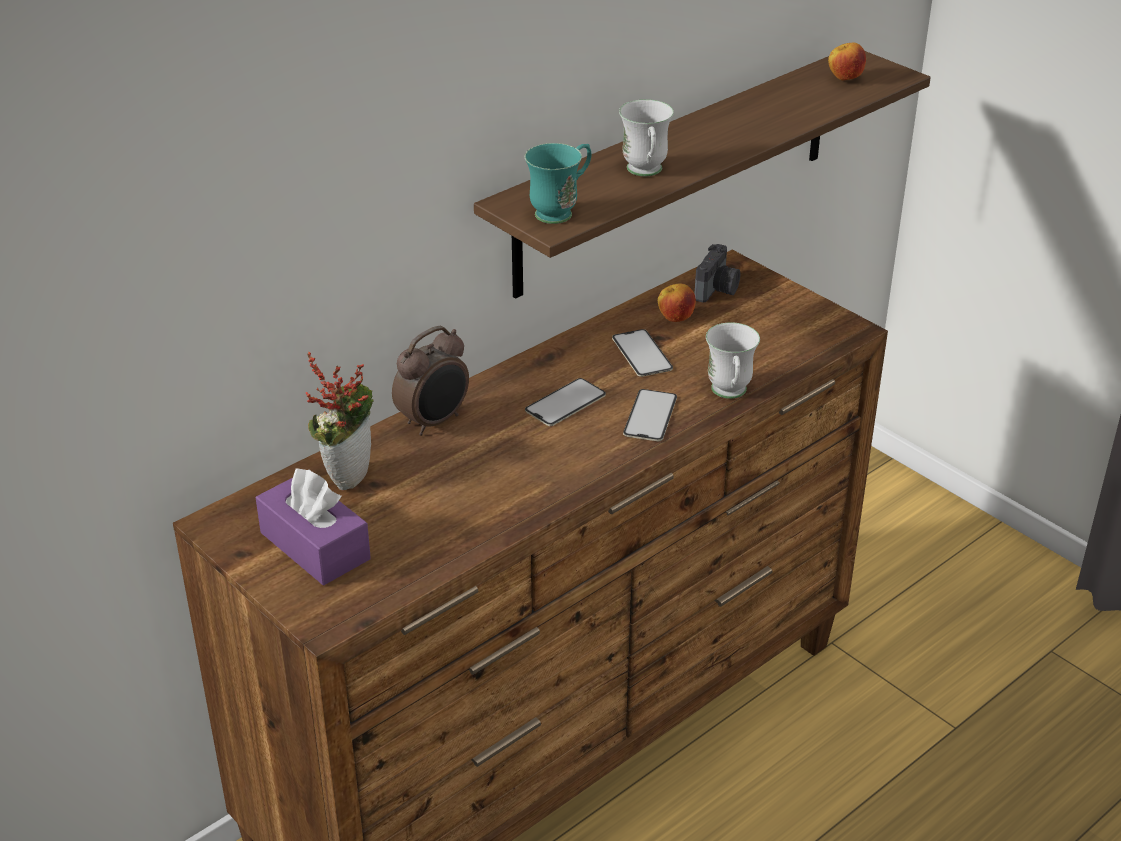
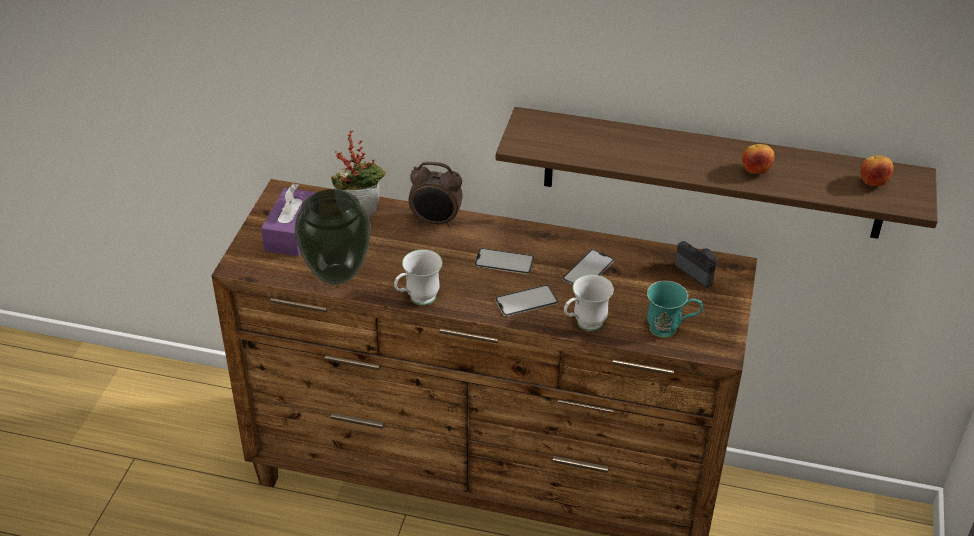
camera: 55 degrees right, 5 degrees up
turquoise mug [525,143,591,224] -> turquoise mug moved to [647,281,703,338]
white mug [619,99,674,176] -> white mug moved to [394,249,442,305]
apple [658,284,696,322] -> apple moved to [742,144,775,174]
camera [695,244,740,303] -> camera turned 120 degrees counterclockwise [675,241,717,288]
none -> vase [294,189,371,285]

